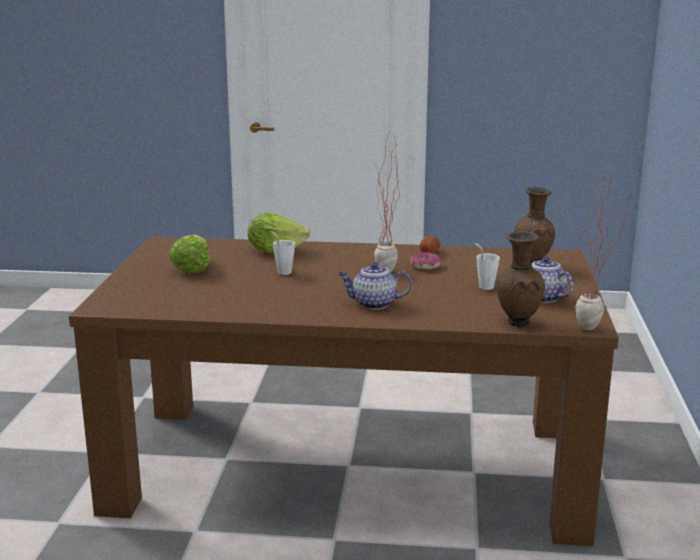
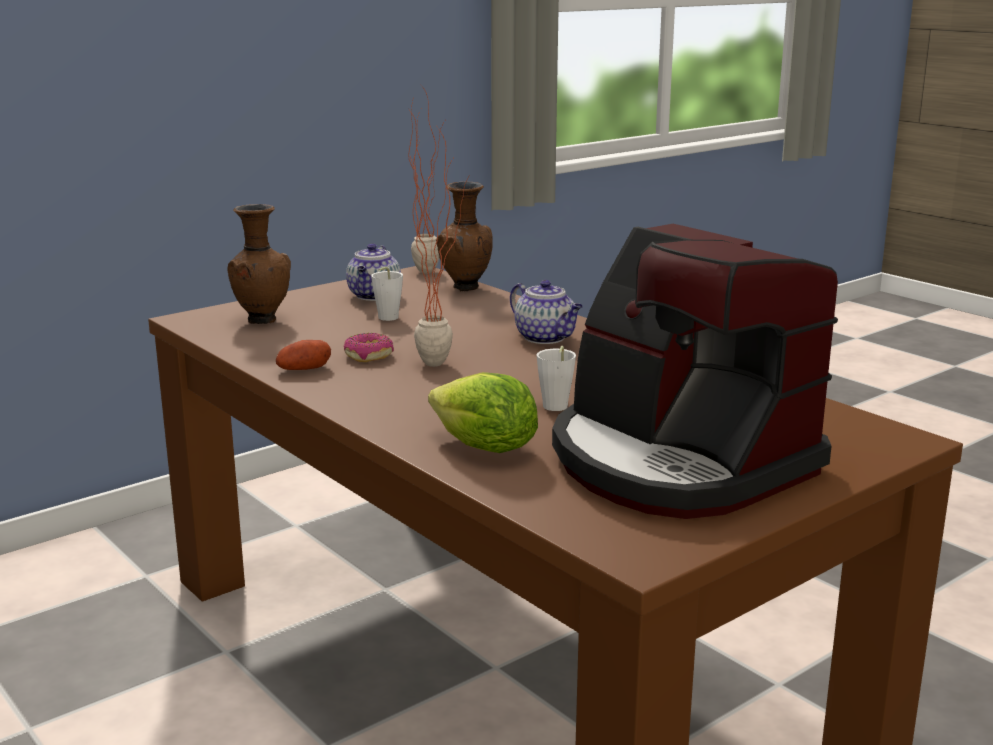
camera: 135 degrees left, 0 degrees up
lettuce [169,235,210,273] -> coffee machine [552,224,838,519]

